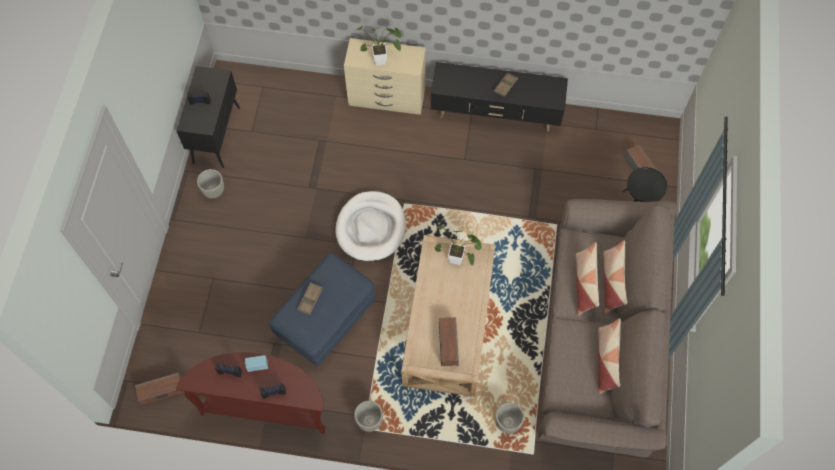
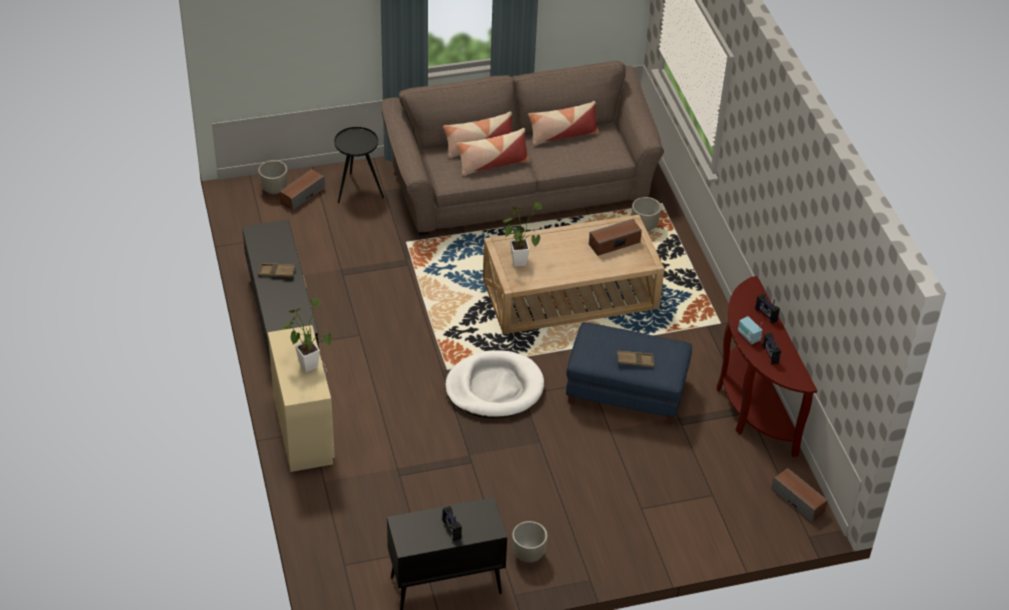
camera: 115 degrees left, 20 degrees down
grey planter [354,401,383,432] -> grey planter moved to [258,160,288,194]

